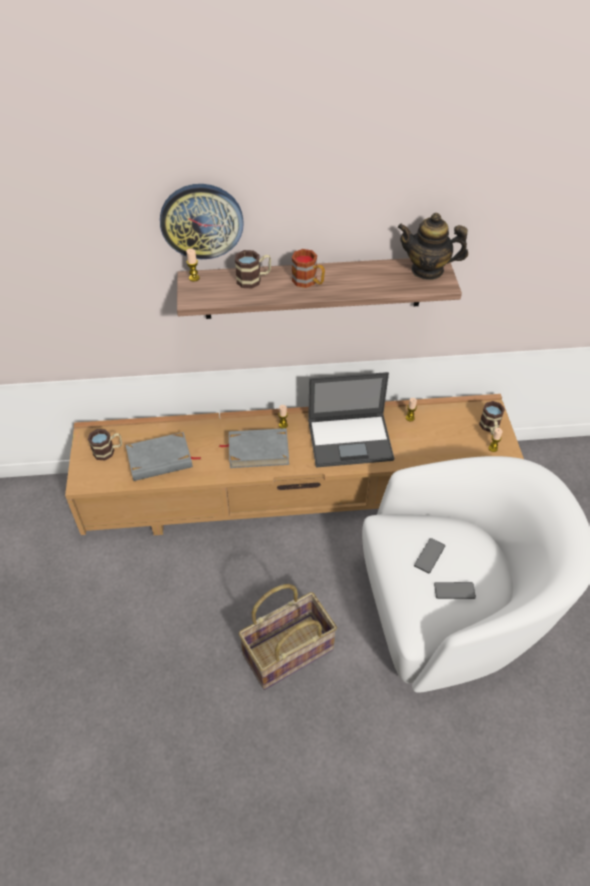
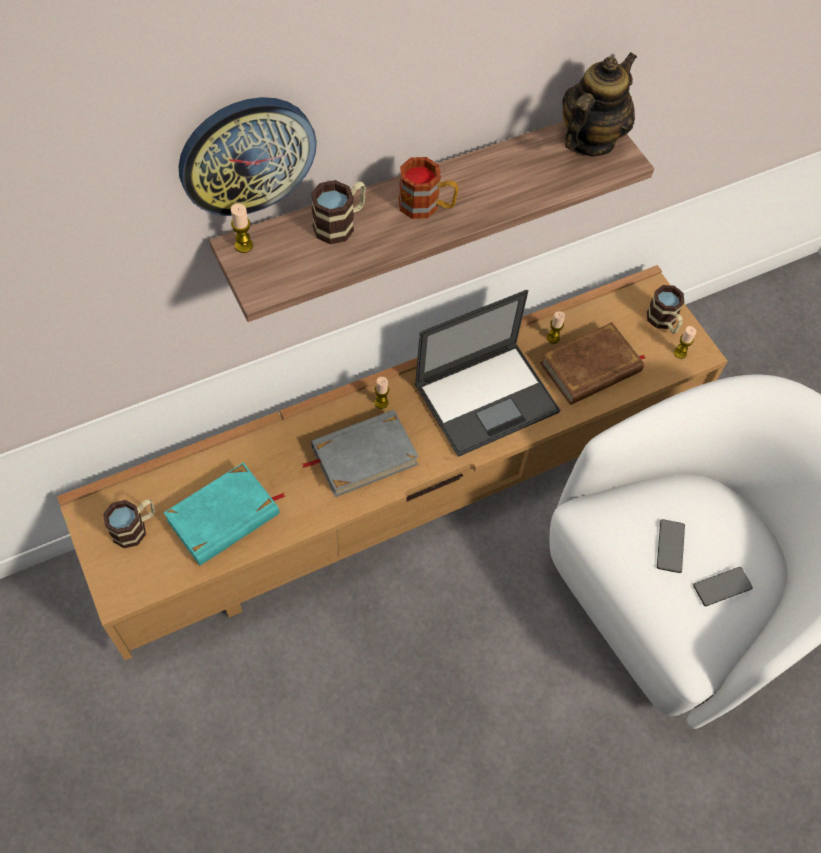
camera: 25 degrees left, 10 degrees up
grey book [126,432,201,481] -> turquoise book [164,462,285,566]
basket [239,584,337,690] -> none
teapot [398,213,468,280] -> teapot turned 135 degrees clockwise [562,52,637,157]
none -> brown book [540,322,646,405]

